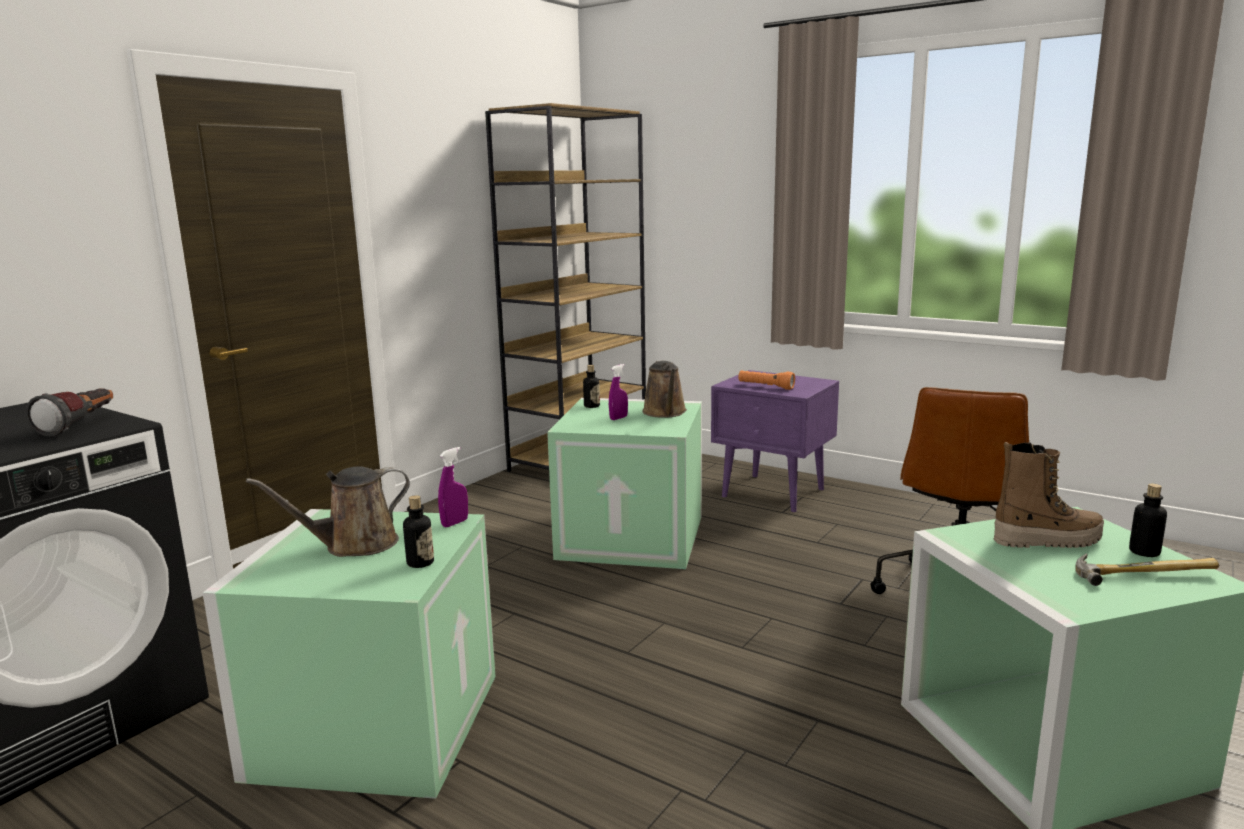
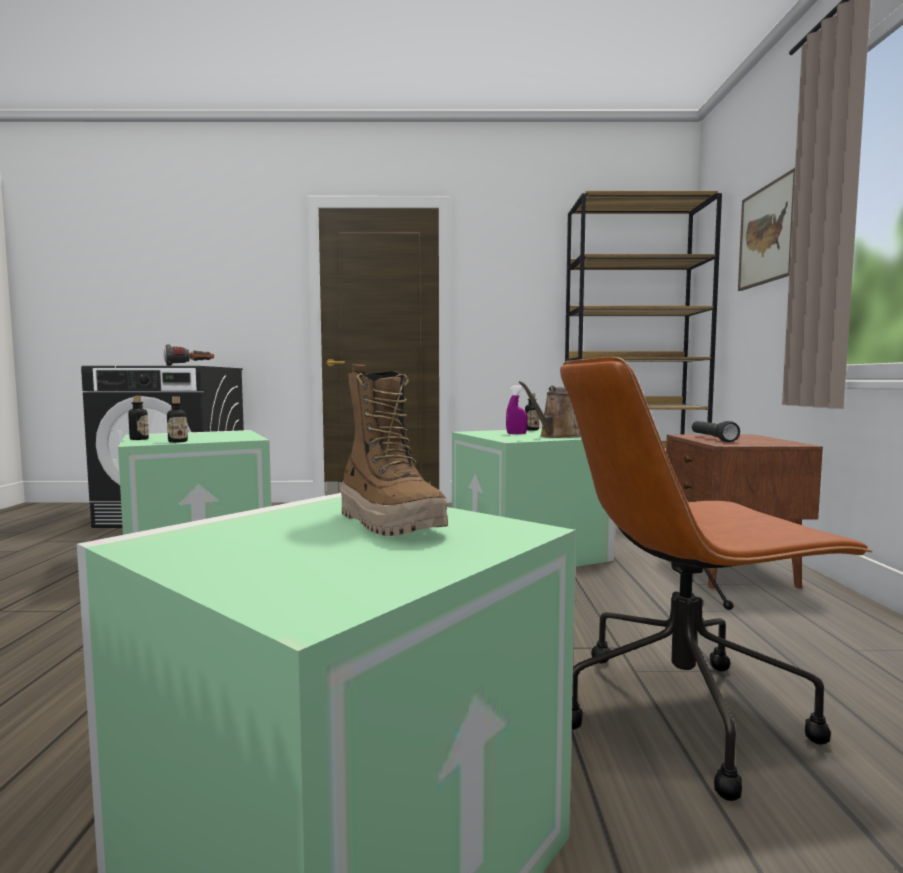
camera: 55 degrees right, 10 degrees down
brown watering can [246,466,410,557] -> none
purple spray bottle [438,447,468,527] -> none
purple nightstand [711,370,839,512] -> brown nightstand [666,434,823,589]
orange flashlight [738,371,795,390] -> black flashlight [692,421,740,442]
hammer [1075,553,1219,586] -> none
bottle [1129,484,1167,557] -> bottle moved to [128,396,149,440]
none -> picture [738,168,795,291]

